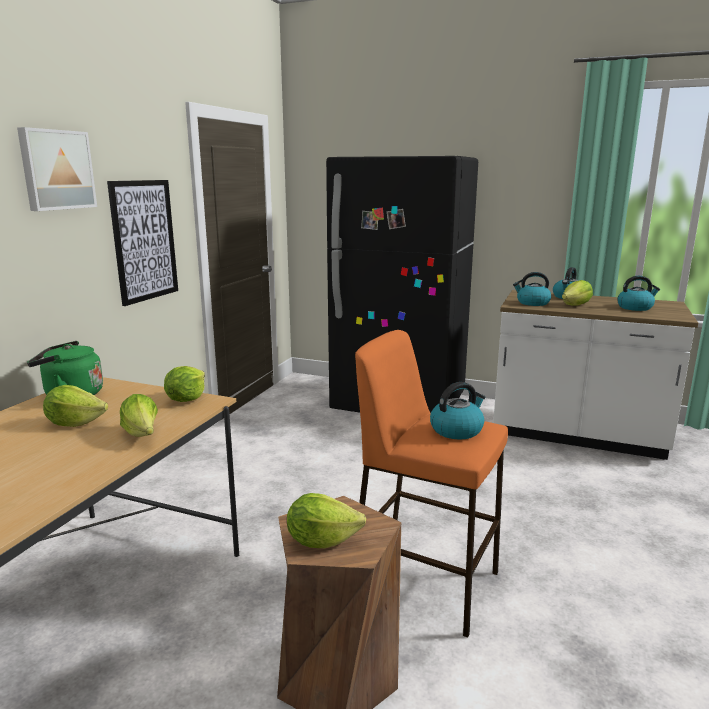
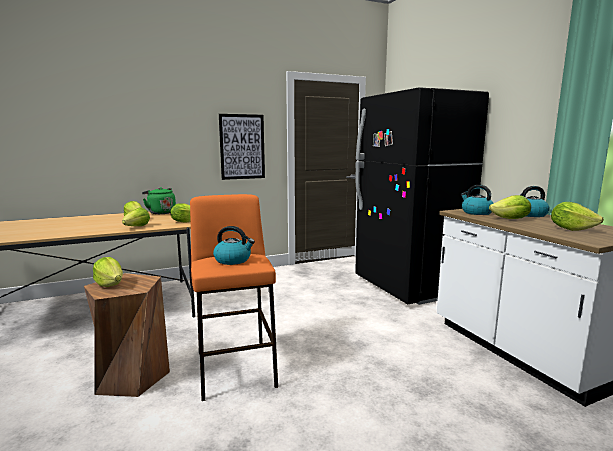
camera: 45 degrees right, 5 degrees down
picture [17,127,97,211] -> none
kettle [617,276,660,311] -> lettuce [551,202,604,231]

